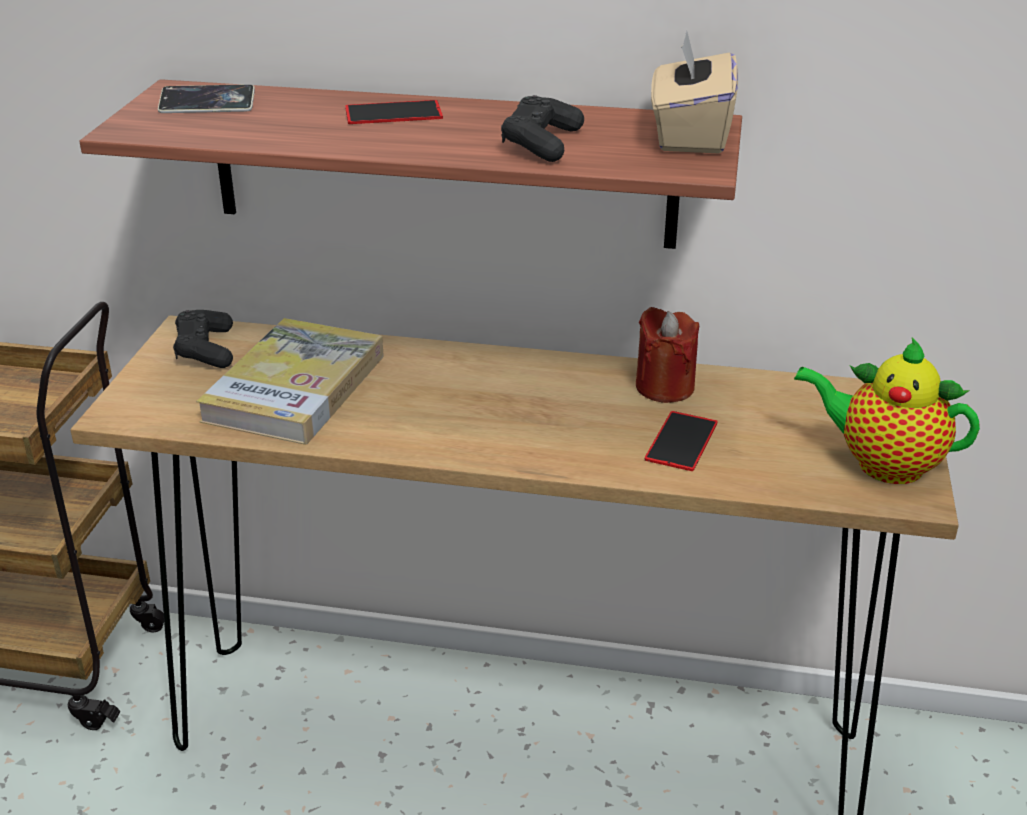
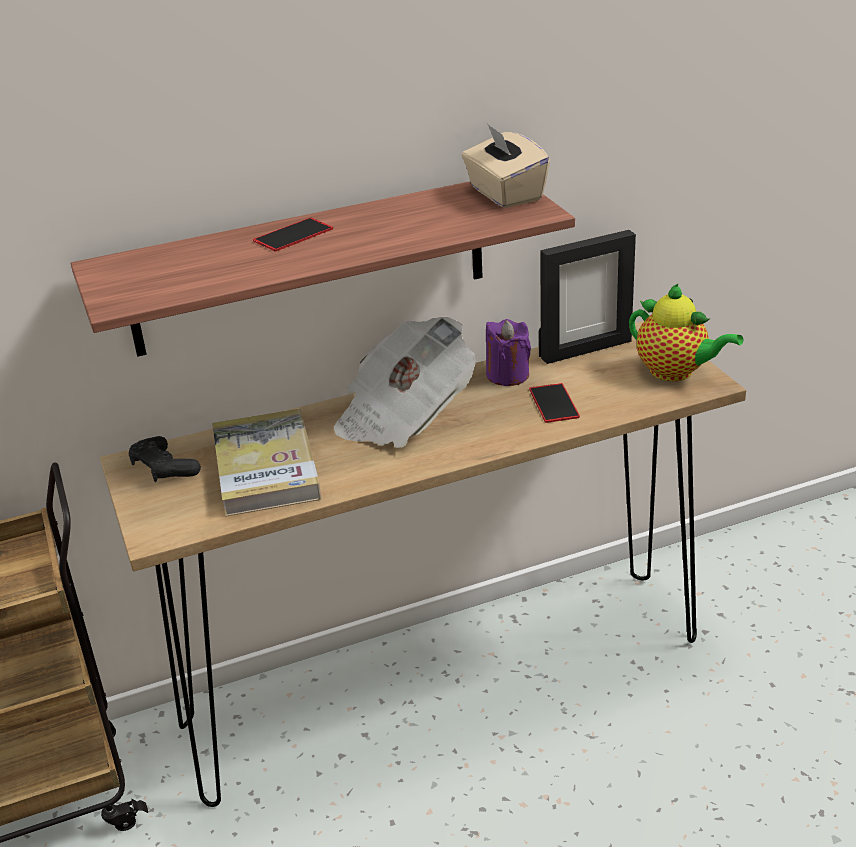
camera: 30 degrees left, 0 degrees up
phone [158,84,255,113] -> none
black game controller [501,95,584,162] -> none
red candle [636,307,699,403] -> purple candle [486,319,531,386]
teapot [794,338,980,484] -> teapot turned 135 degrees counterclockwise [629,283,743,381]
none -> newspaper [333,317,476,448]
none -> picture frame [539,230,636,364]

